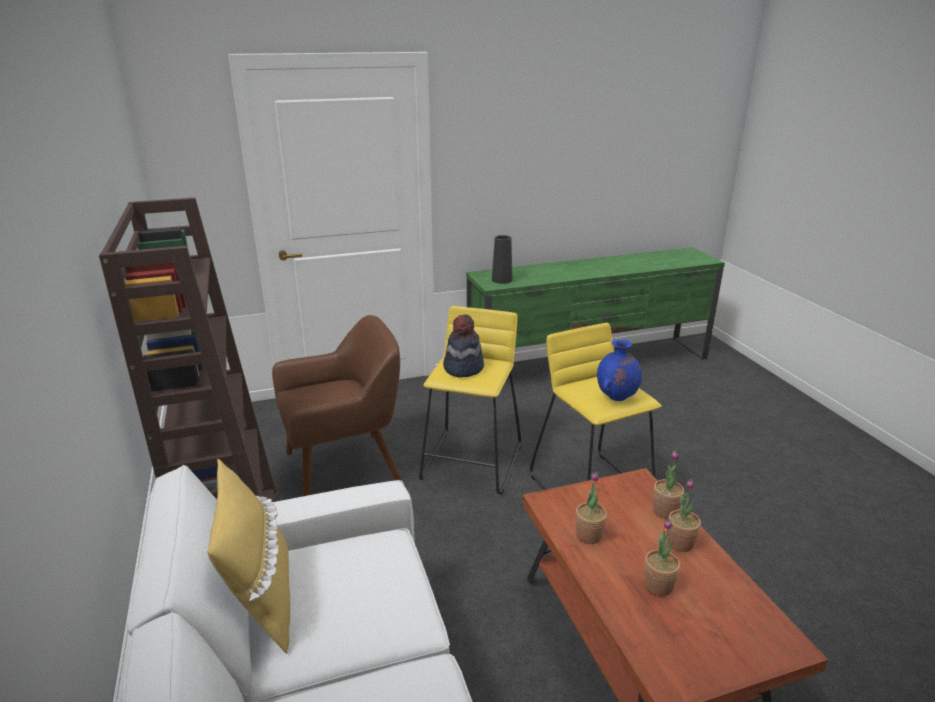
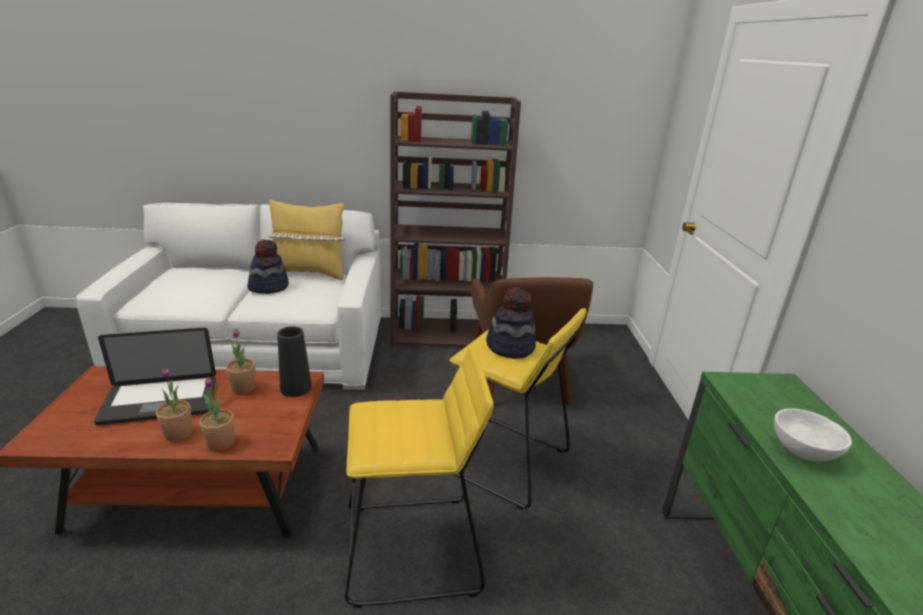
camera: 105 degrees right, 0 degrees up
black vase [492,235,512,284] -> black vase moved to [277,326,312,397]
blue vase [597,339,642,401] -> none
potted plant [645,519,680,596] -> laptop [94,328,216,425]
none -> hat [247,239,289,294]
none -> white bowl [774,409,852,462]

